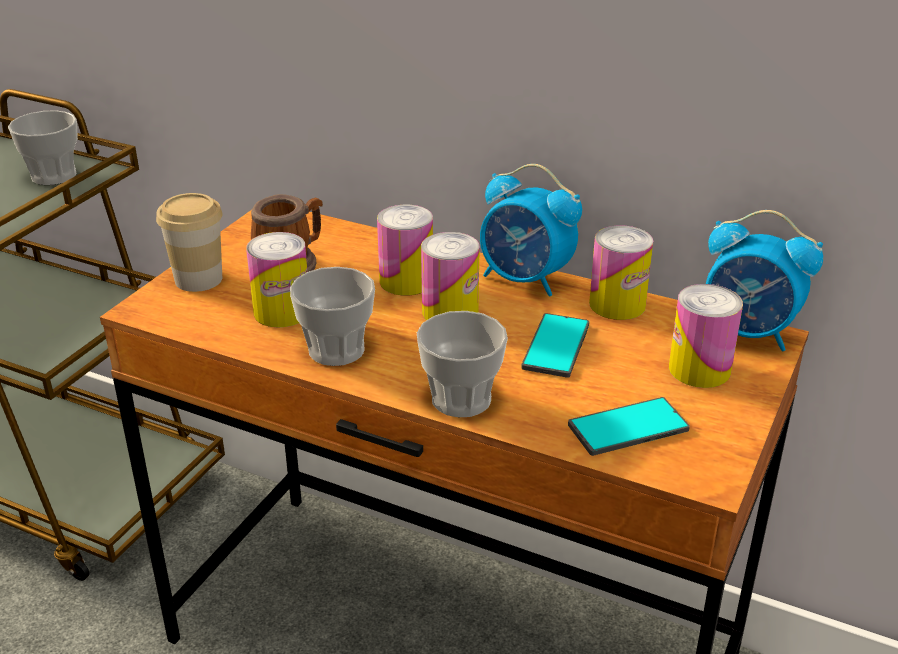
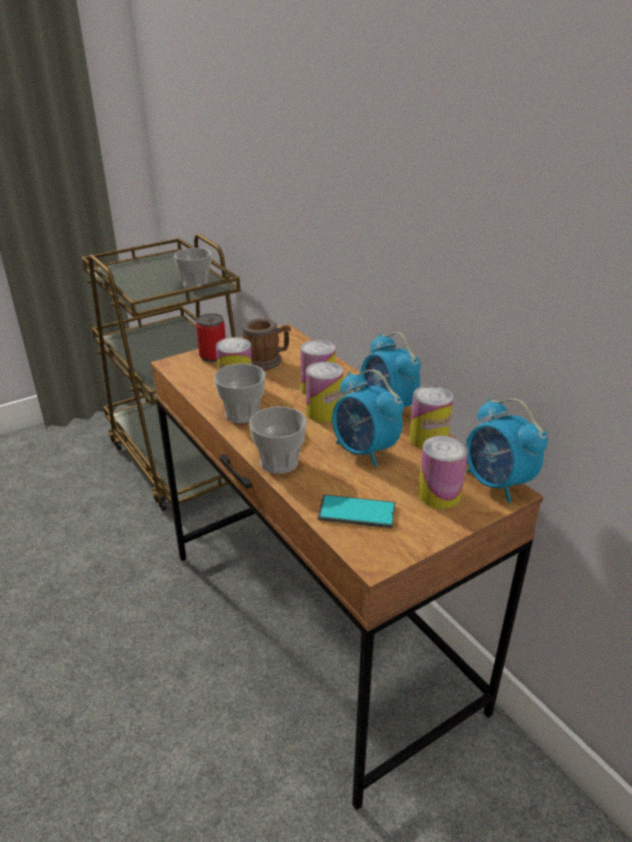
camera: 30 degrees right, 0 degrees up
cup [156,193,223,292] -> can [196,314,226,362]
phone [521,313,589,378] -> alarm clock [332,370,404,467]

